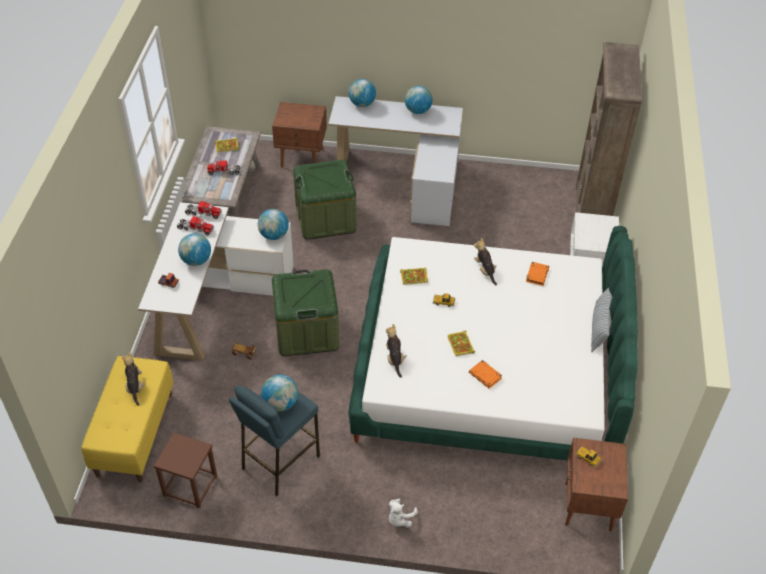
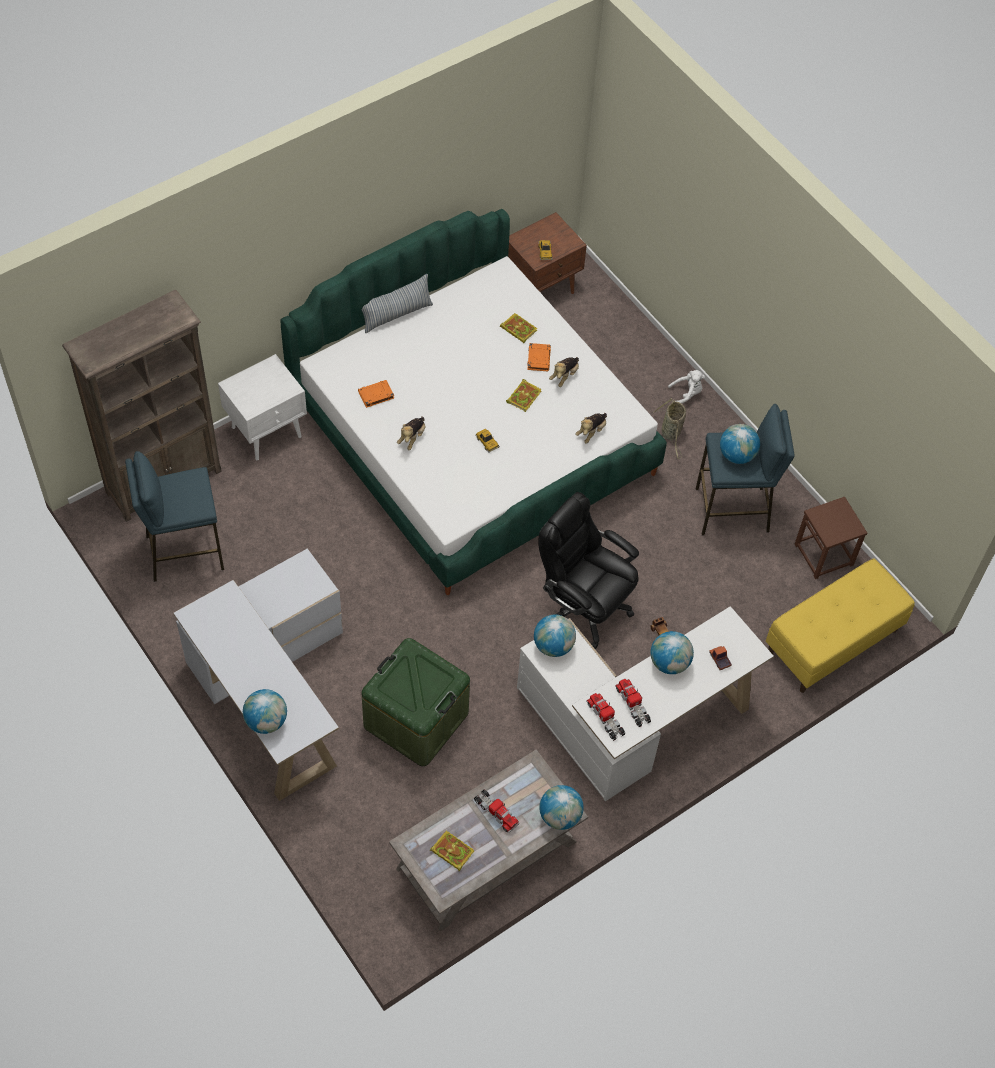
camera: 135 degrees left, 10 degrees up
plush toy [122,352,146,406] -> plush toy moved to [549,357,579,387]
brown nightstand [272,102,327,168] -> none
green storage box [272,269,339,356] -> black office chair [538,492,639,649]
book [400,268,428,285] -> book moved to [500,313,537,343]
globe [405,86,432,114] -> globe moved to [539,785,584,830]
none -> blue stool [125,451,224,582]
none -> basket [654,398,686,459]

